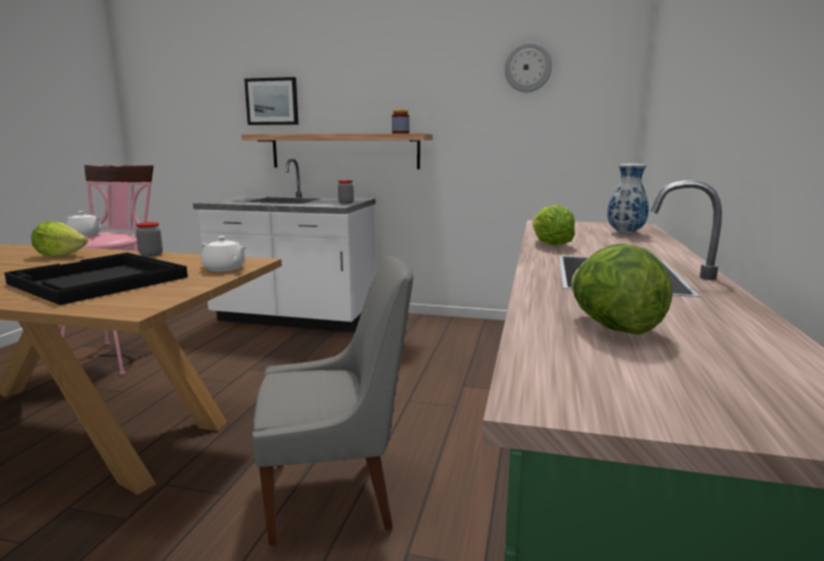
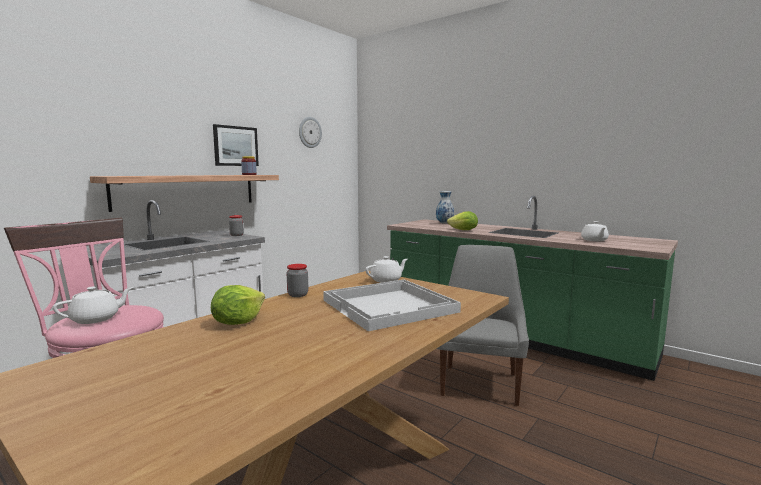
camera: 65 degrees left, 5 degrees down
black tray [4,253,188,305] -> white tray [323,279,461,331]
picture [244,77,299,125] -> picture moved to [213,124,259,166]
lettuce [571,244,672,335] -> white teapot [581,221,609,241]

